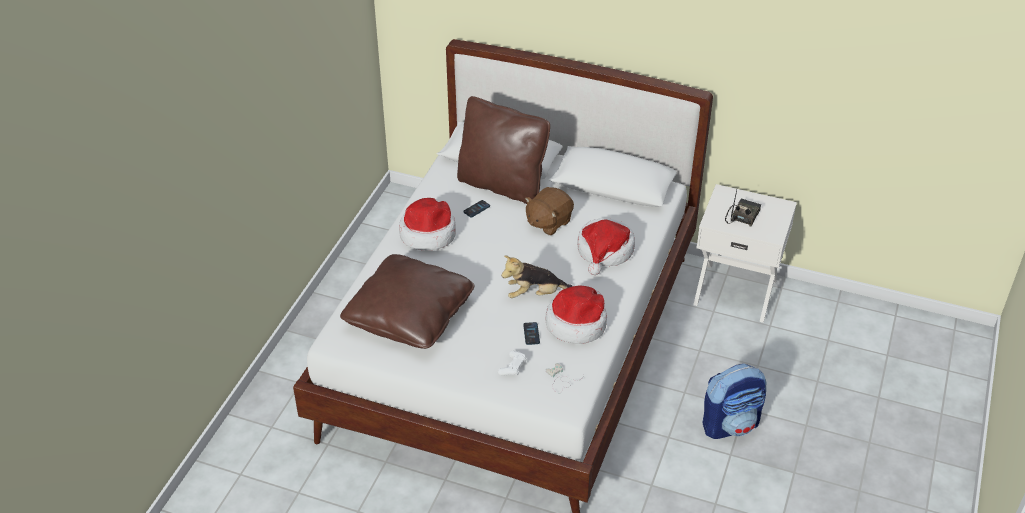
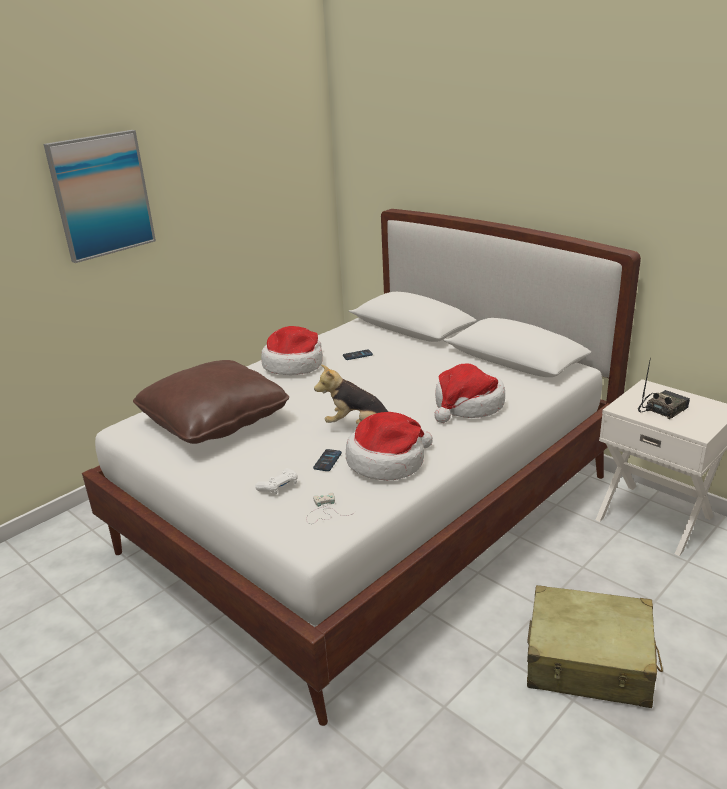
camera: 25 degrees right, 15 degrees down
brown pillow [457,96,550,204] -> none
brown plush toy [525,187,574,235] -> none
backpack [702,364,766,439] -> beige suitcase [527,585,663,708]
none -> picture [44,130,156,263]

